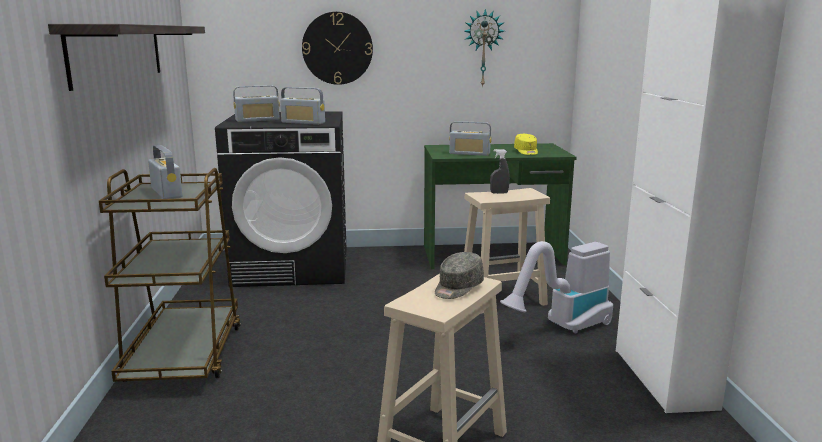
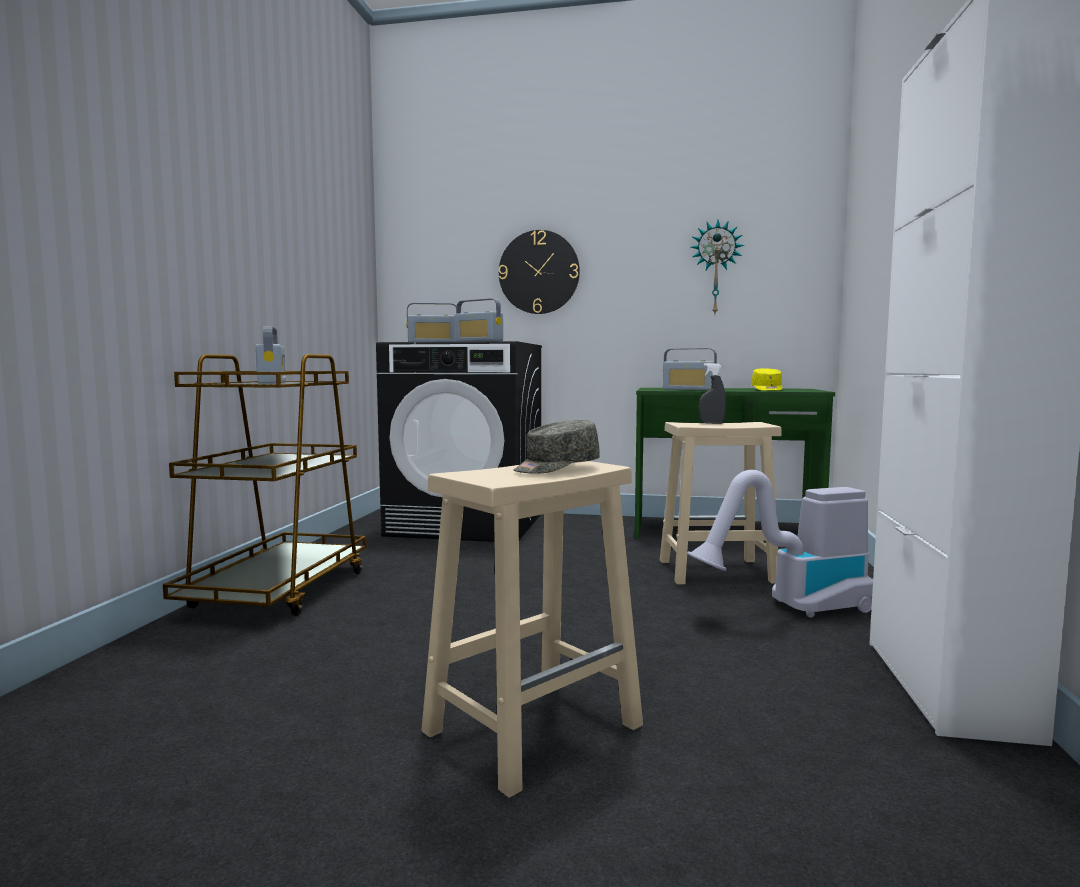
camera: 15 degrees right, 10 degrees down
shelf [48,24,205,91] -> none

